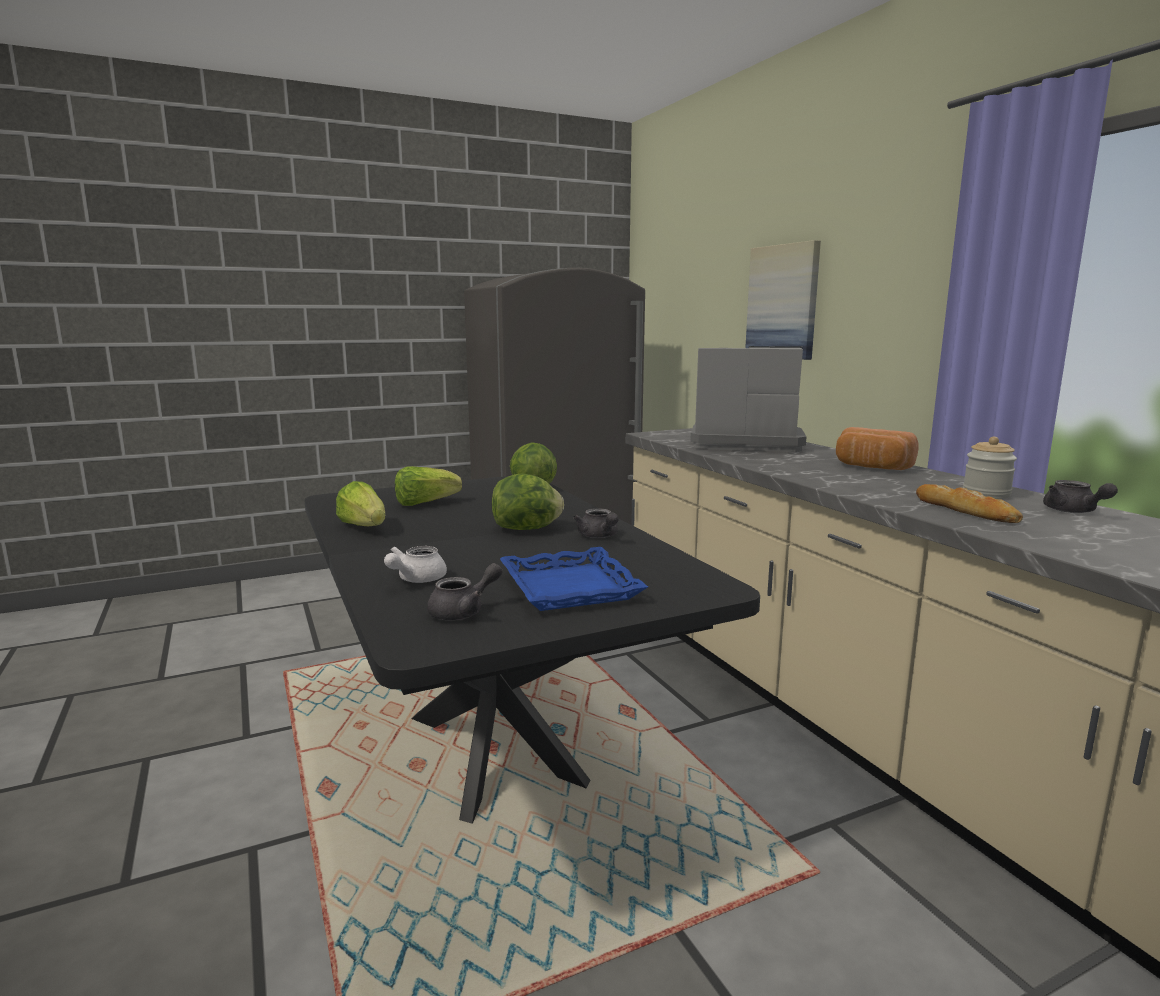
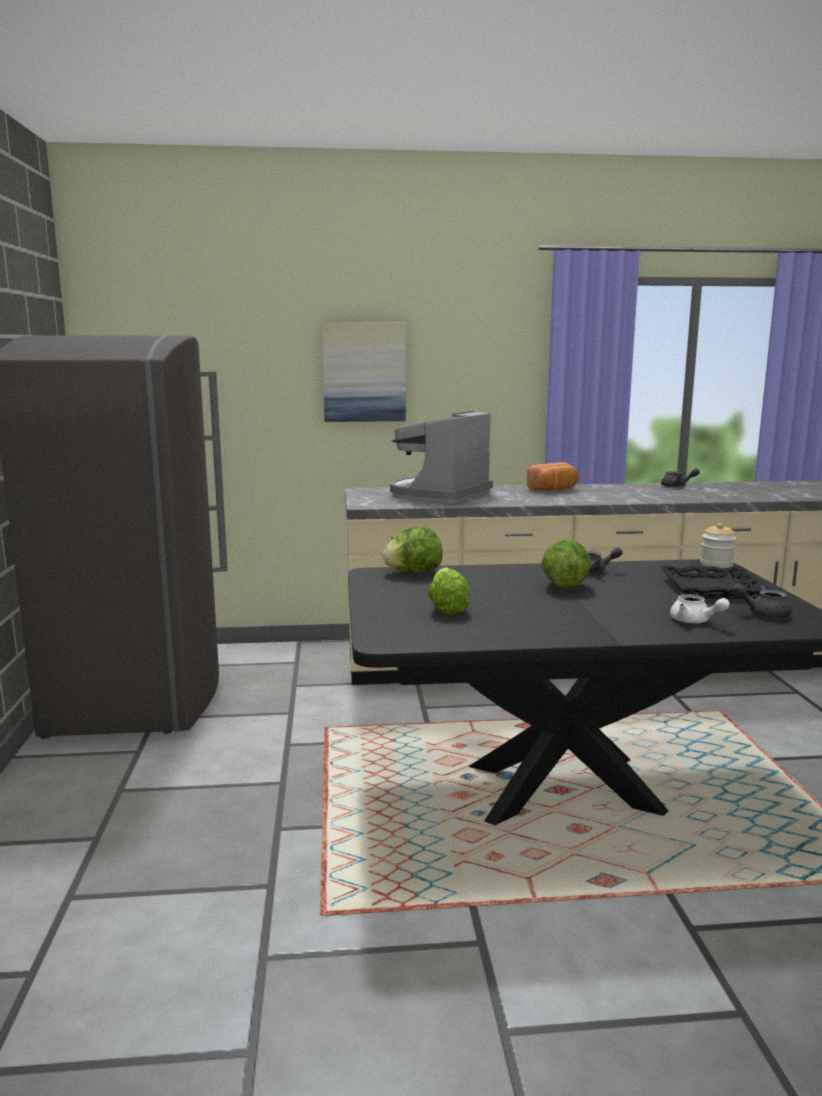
camera: 70 degrees left, 0 degrees up
lettuce [336,481,385,526] -> none
grey teapot [427,563,502,620] -> grey teapot turned 60 degrees counterclockwise [732,584,792,619]
blue tray [500,547,648,611] -> black tray [660,566,774,599]
bread [916,484,1023,523] -> none
jar [963,437,1017,499] -> jar moved to [700,523,736,568]

